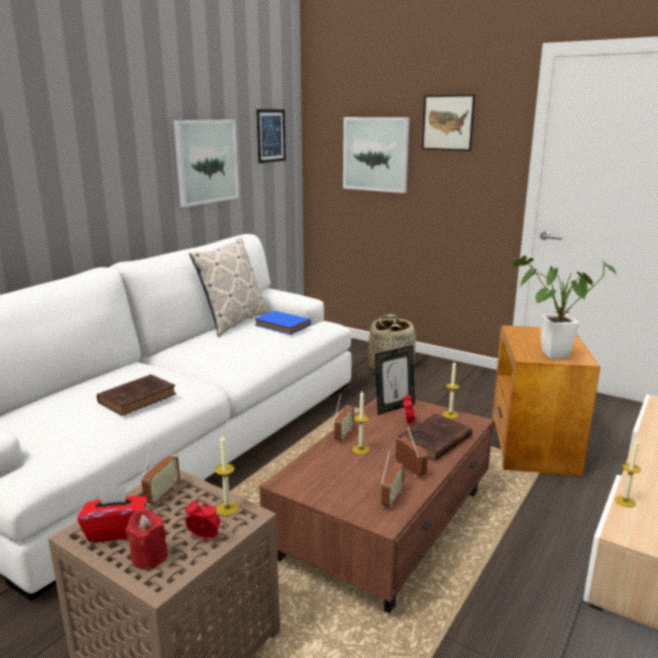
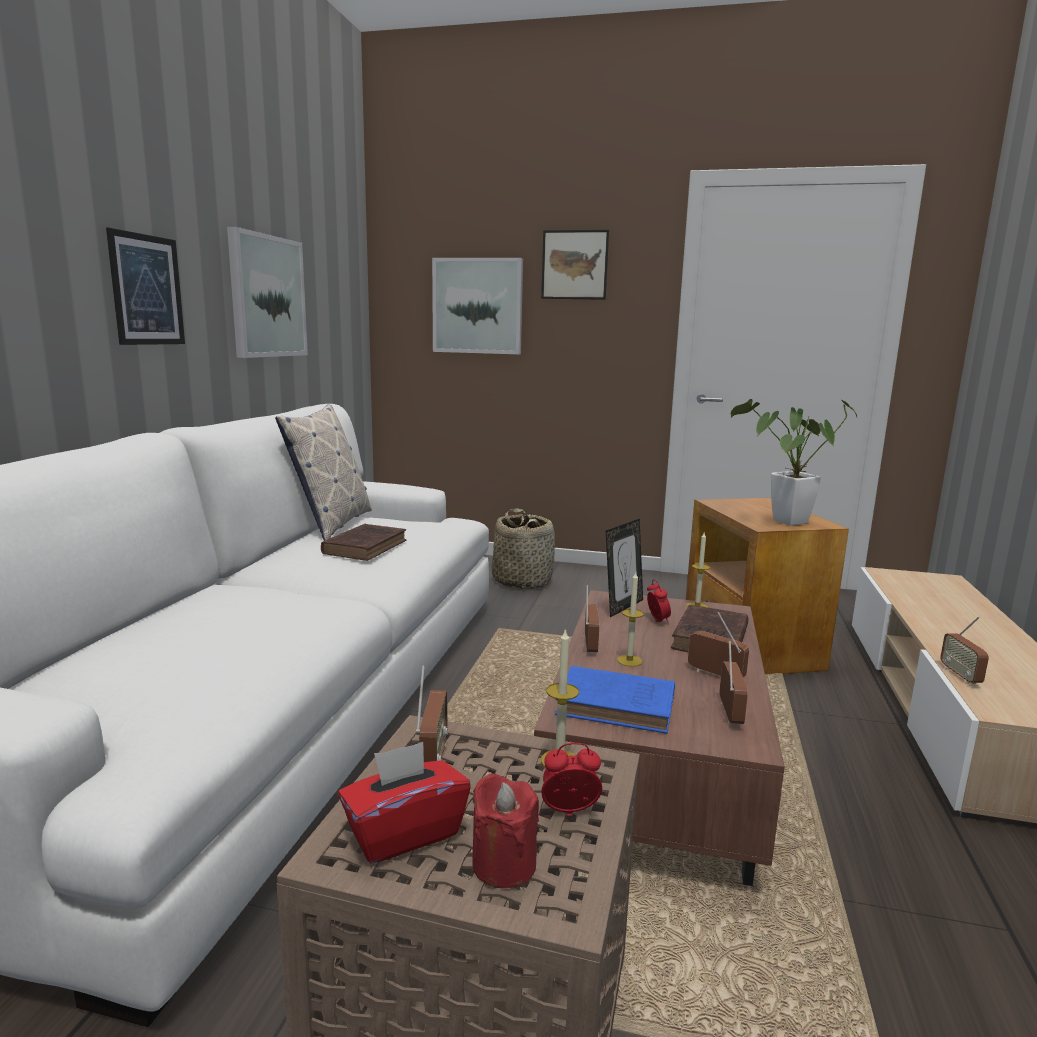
camera: 20 degrees left, 5 degrees down
brown book [97,374,176,416] -> brown book moved to [321,524,407,561]
blue book [255,311,311,335] -> blue book moved to [555,666,675,734]
picture [256,109,286,163] -> picture moved to [106,228,185,345]
candle [615,439,641,507] -> radio [940,616,989,684]

